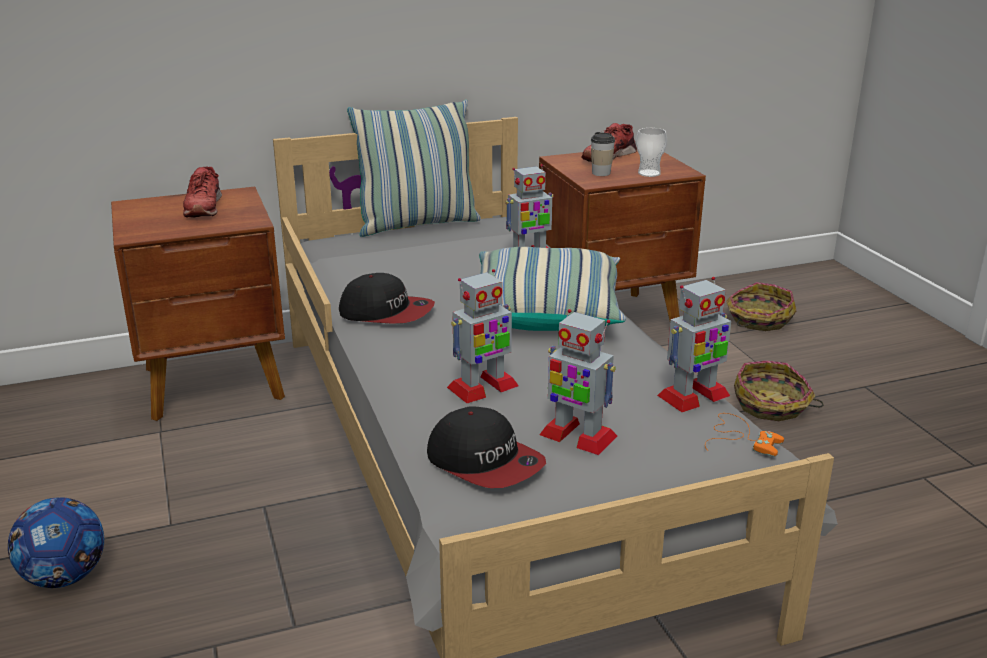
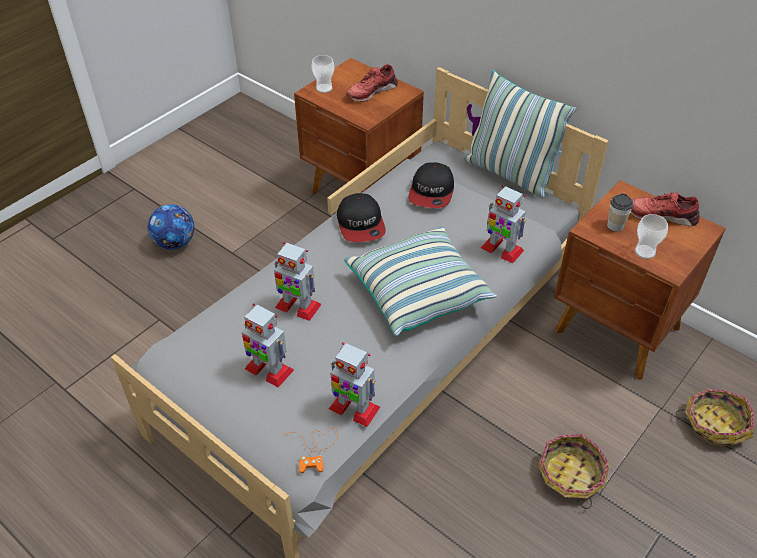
camera: 60 degrees right, 20 degrees up
cap [427,406,546,488] -> cap moved to [408,162,454,208]
toy robot [539,309,618,455] -> toy robot turned 60 degrees counterclockwise [242,303,294,388]
none -> cup [311,55,334,93]

